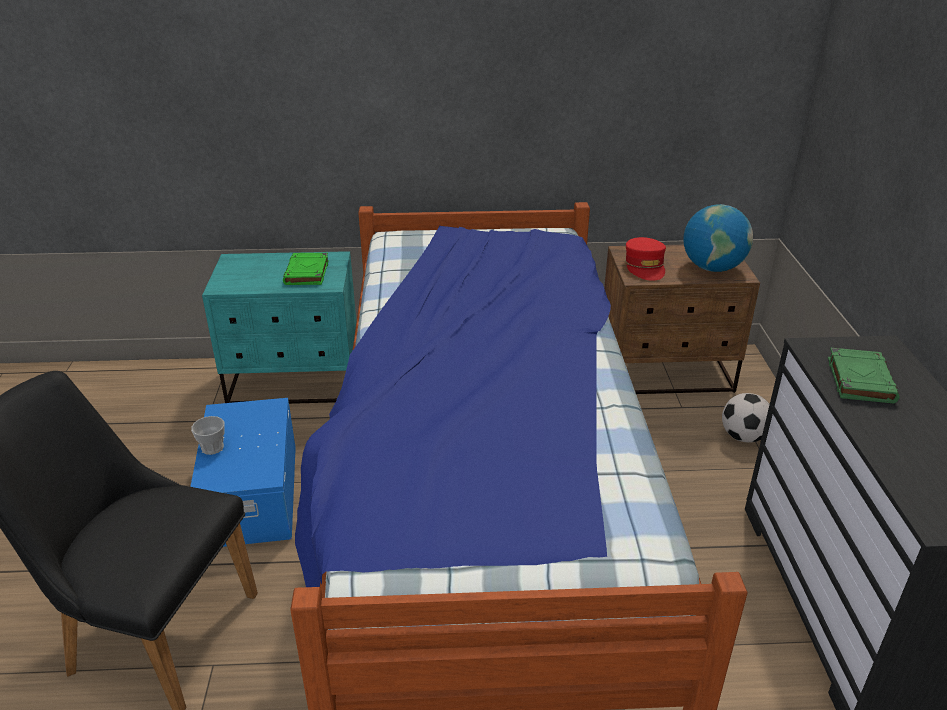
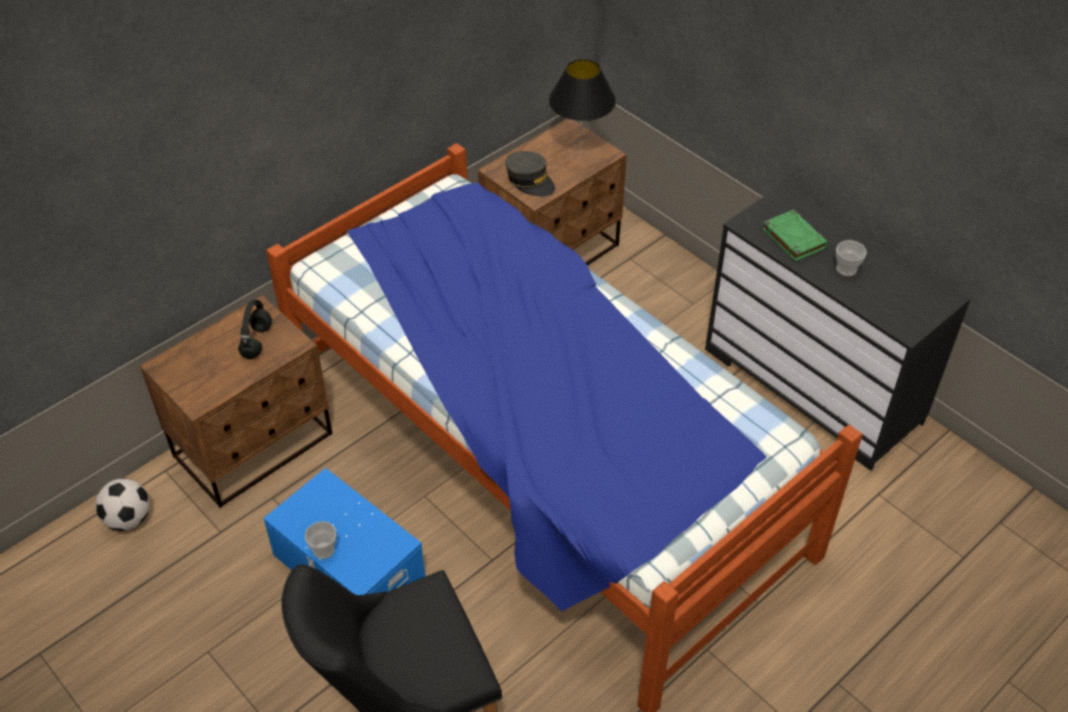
camera: 40 degrees left, 15 degrees up
turquoise nightstand [202,251,356,404] -> brown nightstand [140,295,332,508]
green book [283,253,329,285] -> black headphones [238,300,272,359]
red cap [625,237,666,281] -> grey cap [505,151,555,197]
globe [683,204,753,272] -> black table lamp [549,59,616,156]
football [722,393,770,443] -> football moved to [95,478,150,531]
none -> cup [836,240,867,276]

